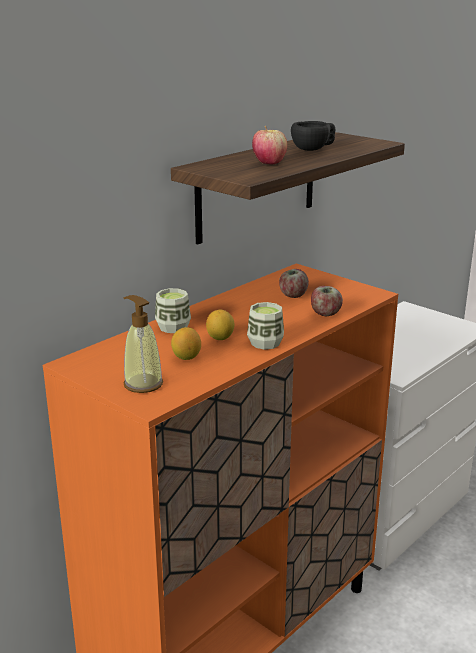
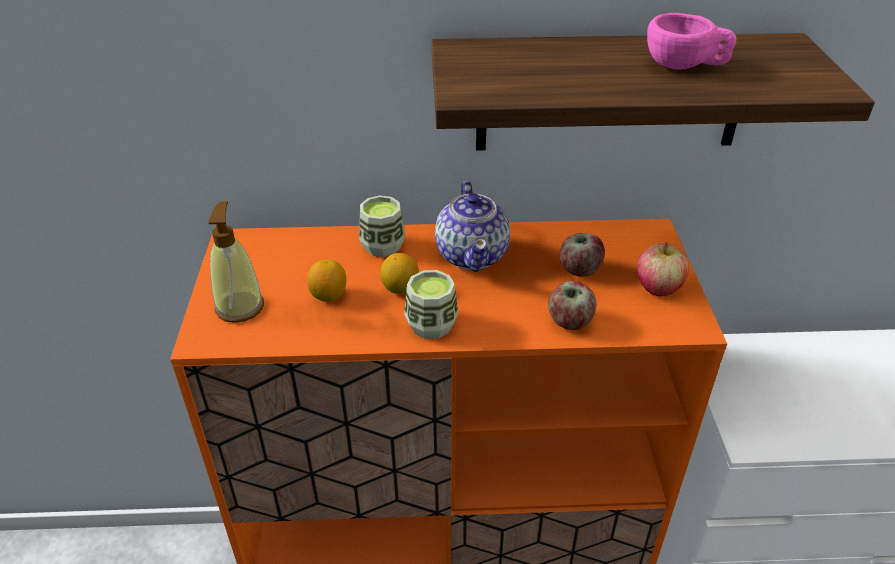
camera: 45 degrees right, 15 degrees up
apple [252,126,287,165] -> apple moved to [637,242,689,296]
black cup [291,121,335,151] -> pink cup [647,13,737,70]
none -> teapot [435,181,510,272]

